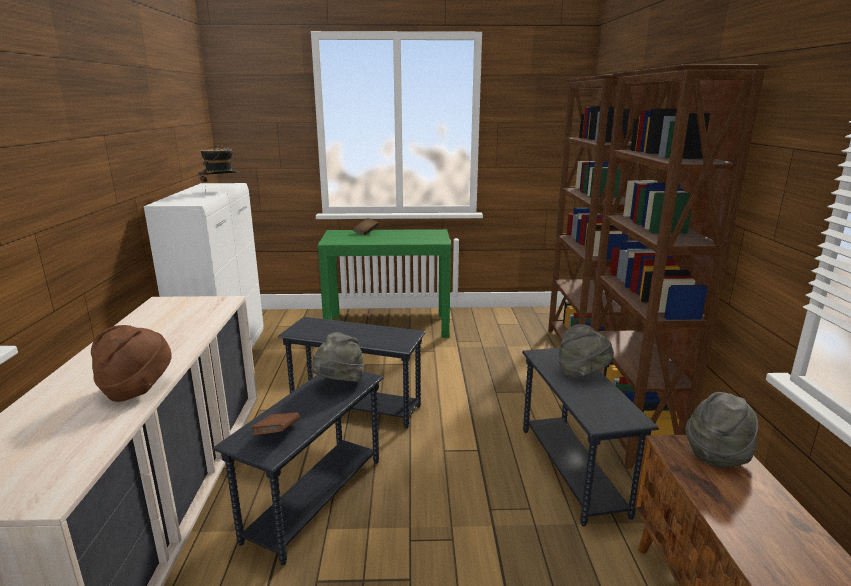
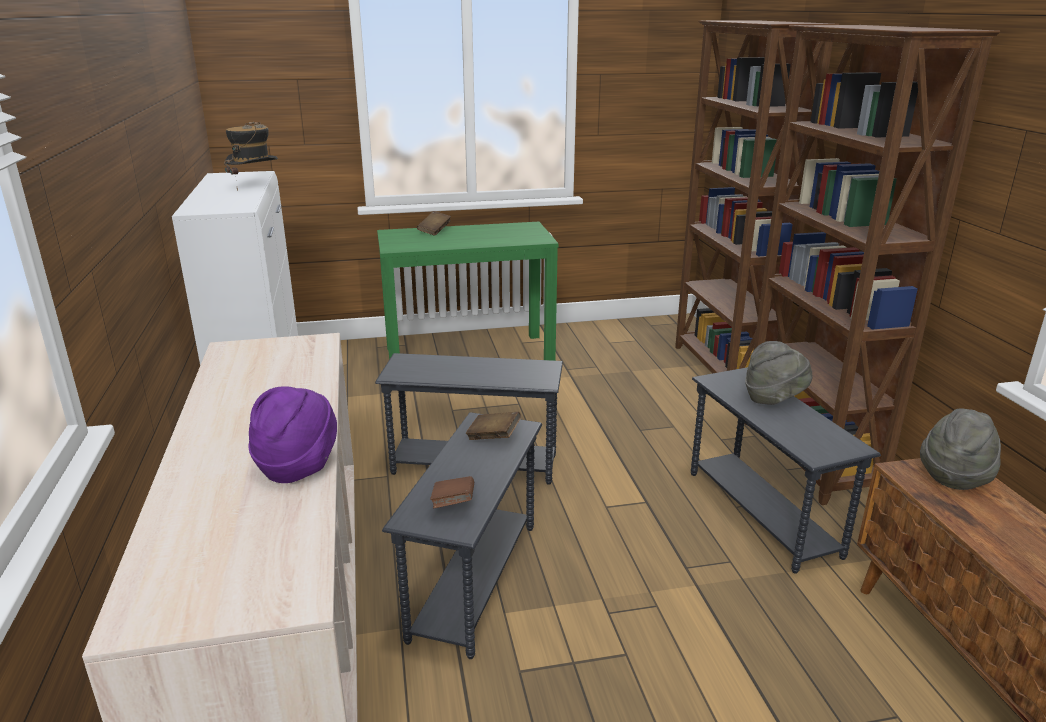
camera: 10 degrees left, 5 degrees up
brown hat [91,325,172,402] -> purple hat [249,386,337,483]
grey hat [311,332,365,382] -> brown book [466,412,521,440]

